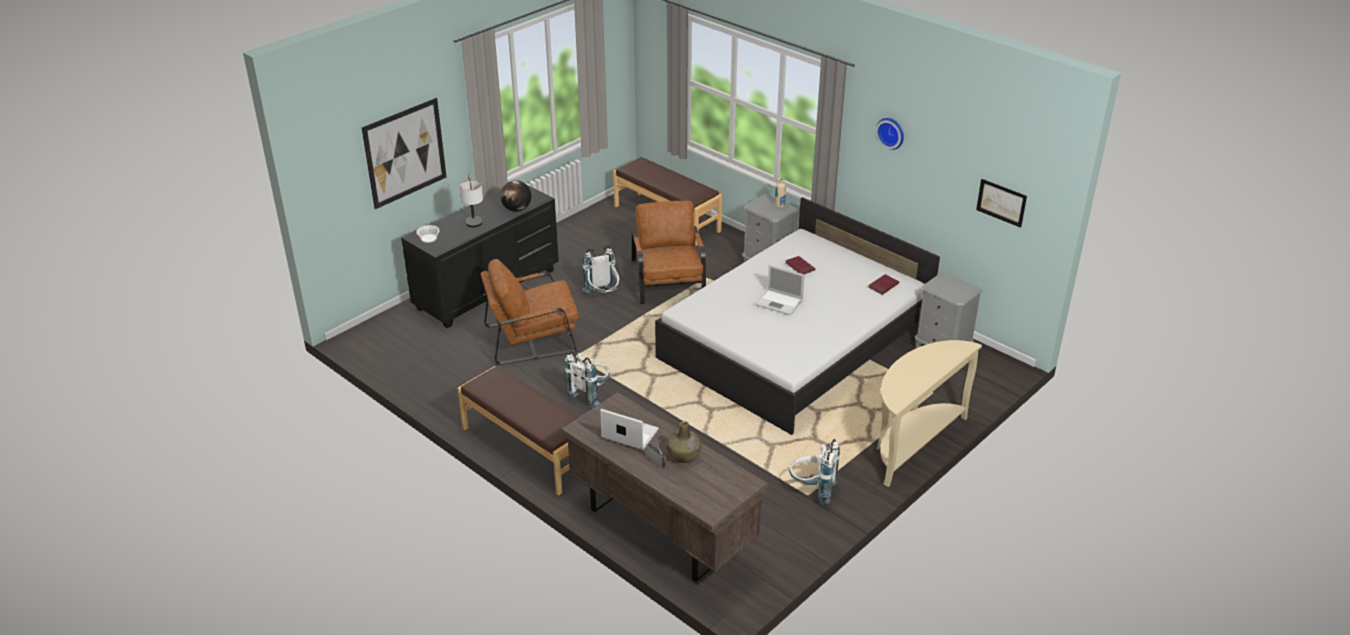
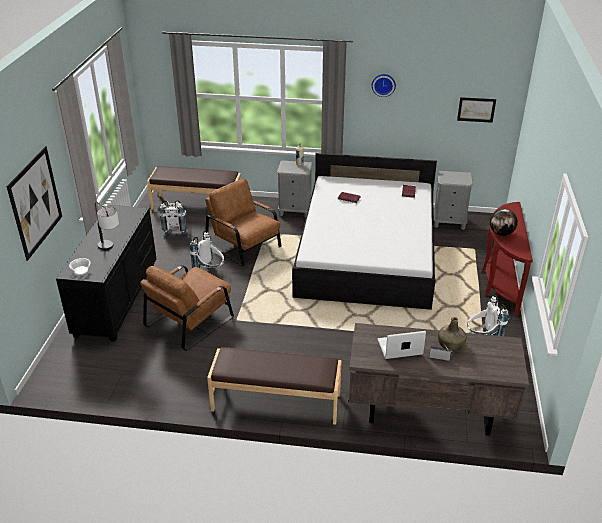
camera: 35 degrees left, 0 degrees up
globe [500,180,532,212] -> globe moved to [490,209,518,236]
white backpack [564,351,610,407] -> white backpack moved to [159,200,188,235]
laptop [755,265,805,315] -> none
beige console table [877,340,982,487] -> red console table [482,202,533,316]

